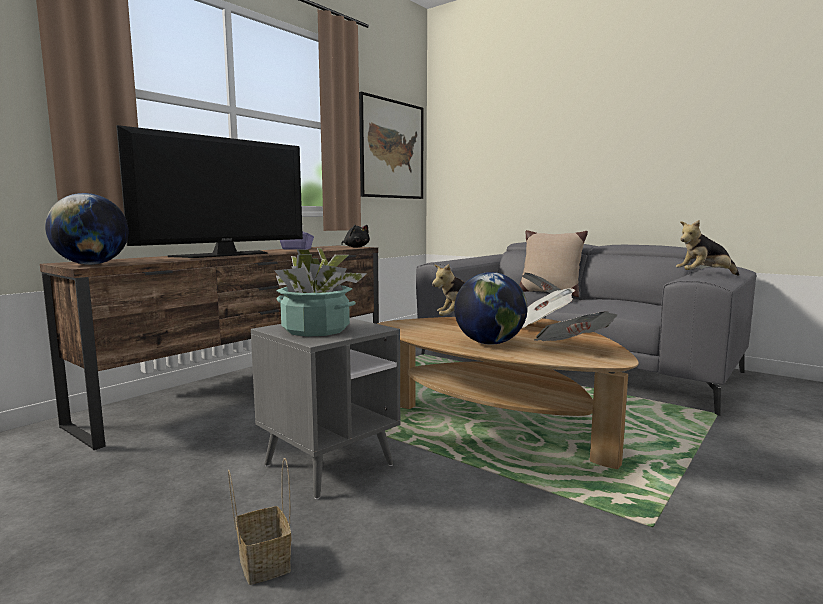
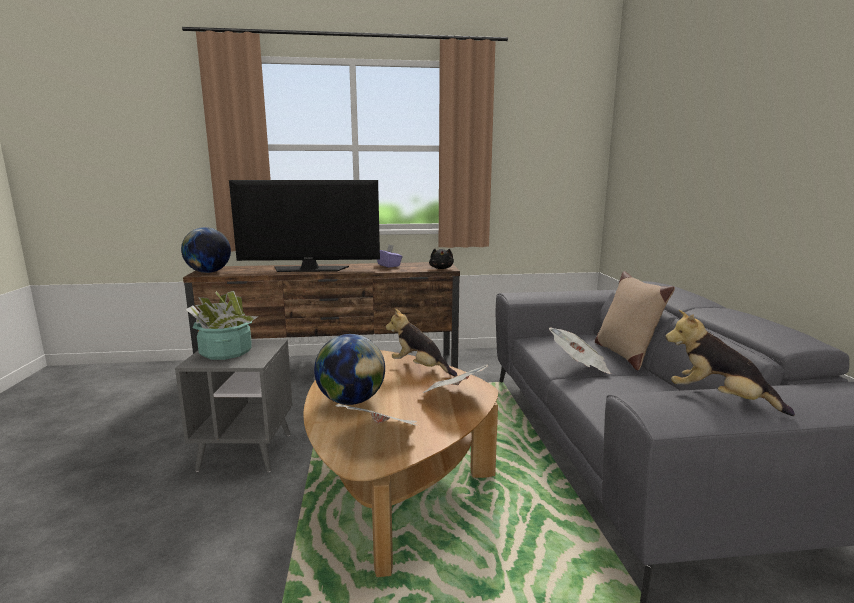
camera: 45 degrees right, 5 degrees up
basket [228,458,291,585] -> none
picture [359,92,424,199] -> none

